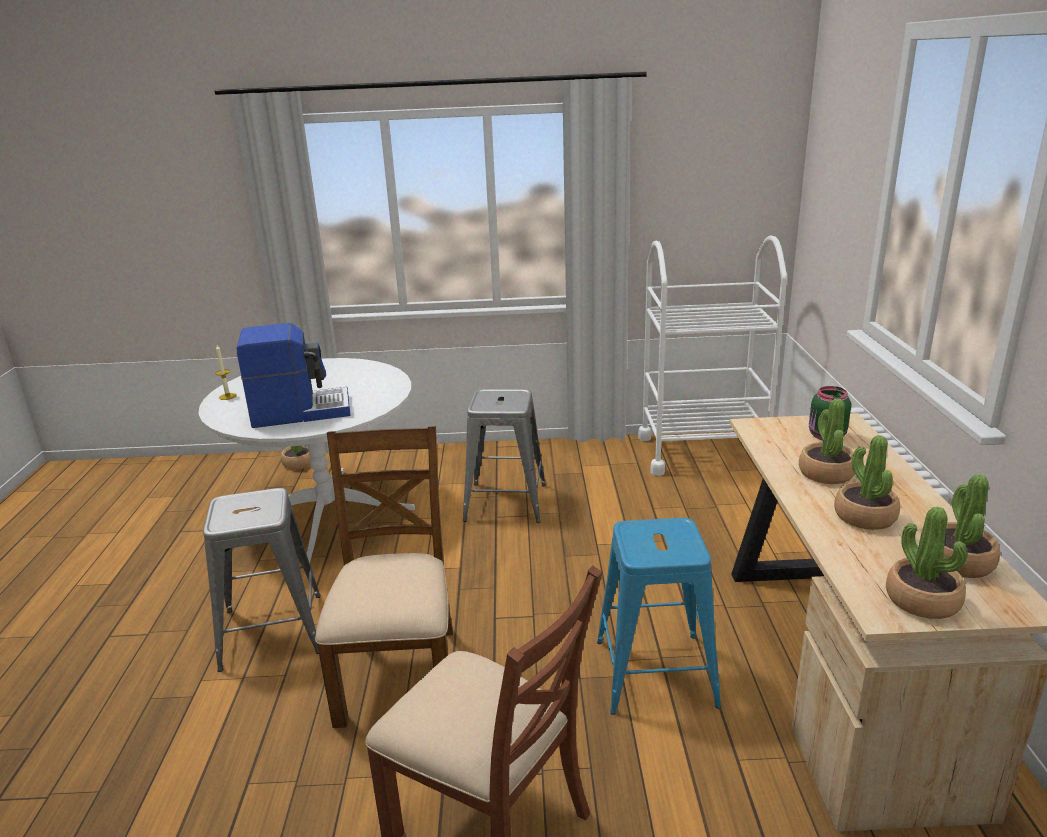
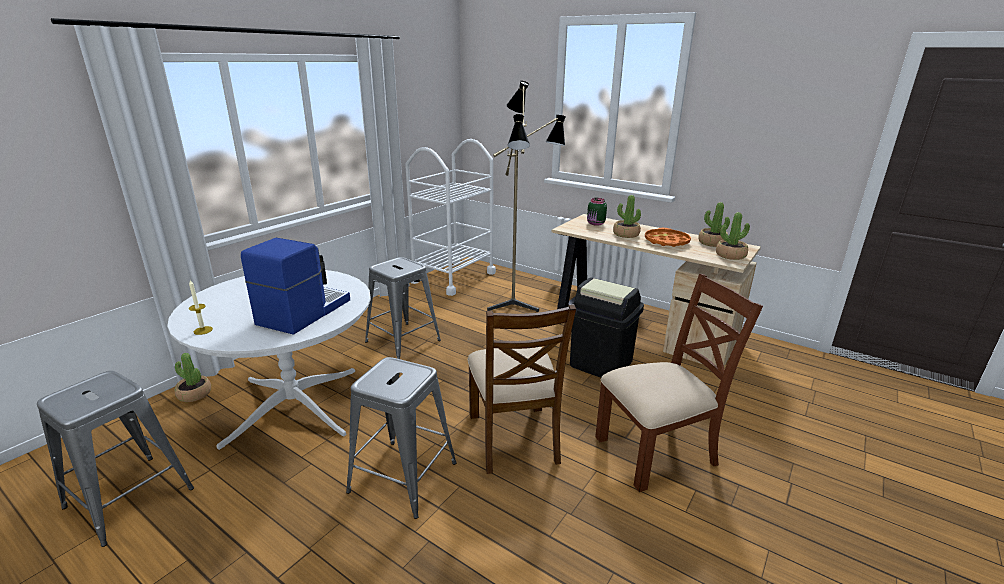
camera: 55 degrees left, 0 degrees up
brown chair [315,426,453,728] -> brown chair turned 135 degrees counterclockwise [468,304,576,474]
blue stool [597,518,721,715] -> black trash can [570,277,644,378]
potted plant [834,435,900,530] -> orange tray [645,228,691,247]
none -> grey stool [37,371,194,547]
none -> floor lamp [487,81,566,312]

